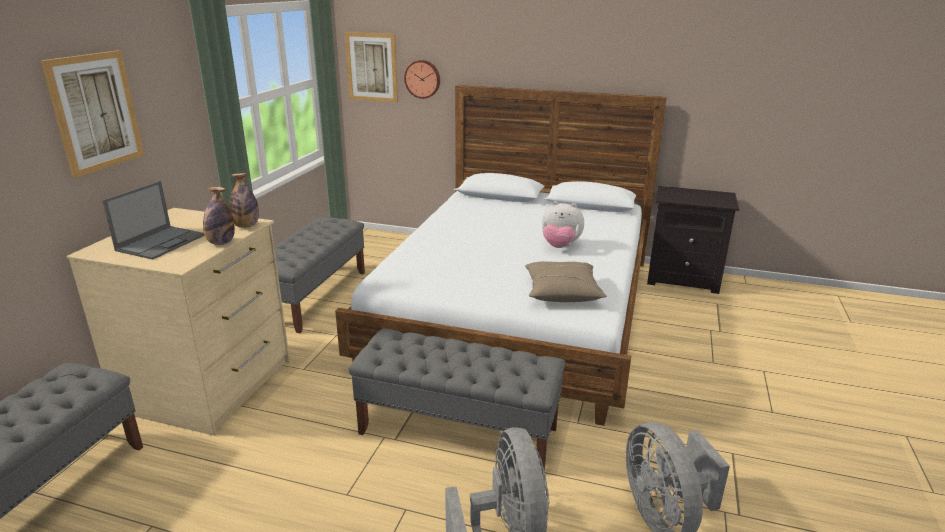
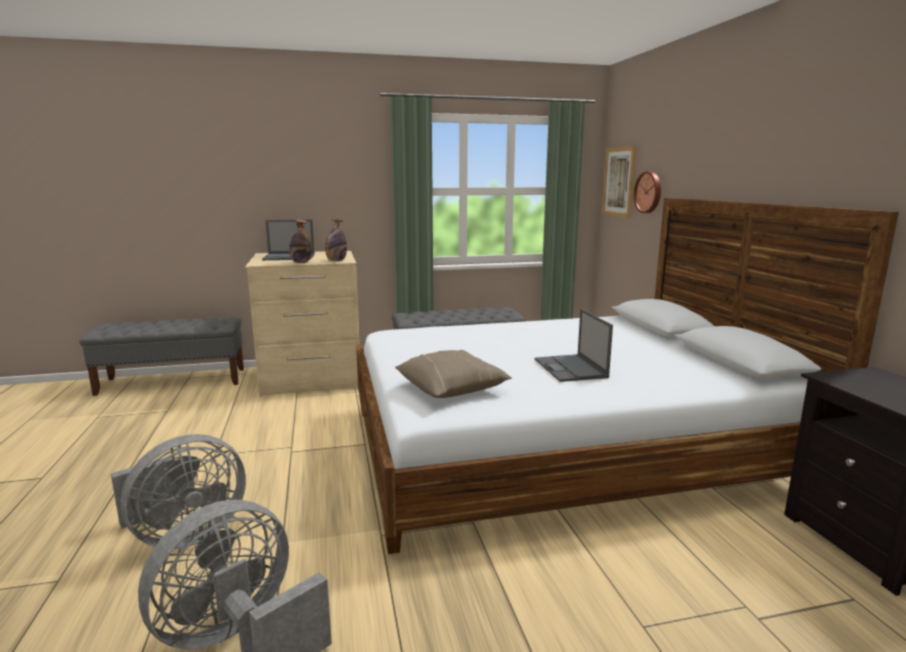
camera: 60 degrees right, 10 degrees down
picture [41,50,144,178] -> none
grey bench [348,329,566,474] -> none
plush toy [542,201,584,248] -> laptop [535,309,613,382]

